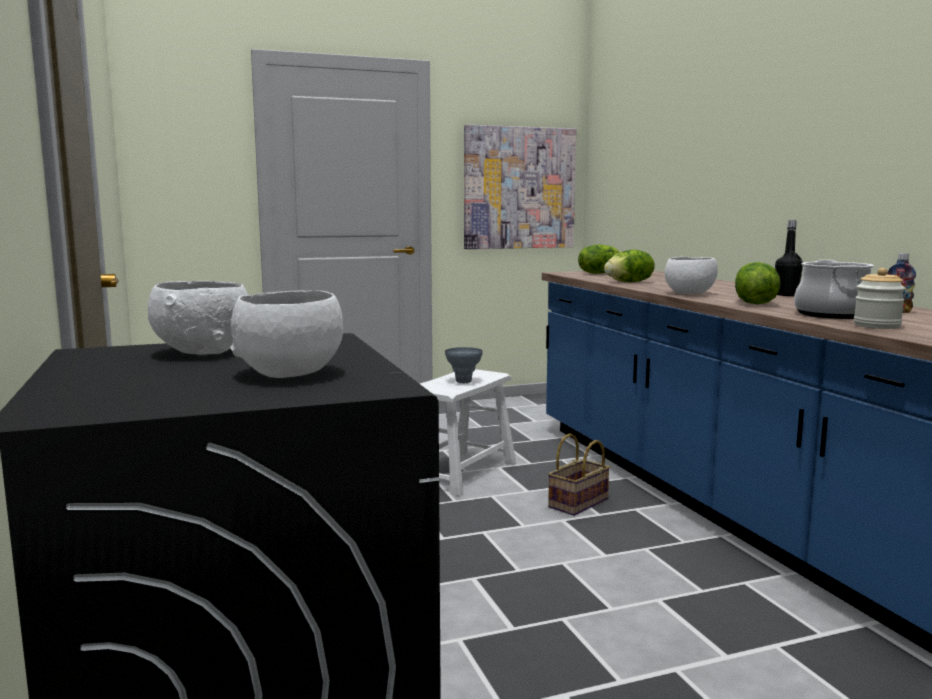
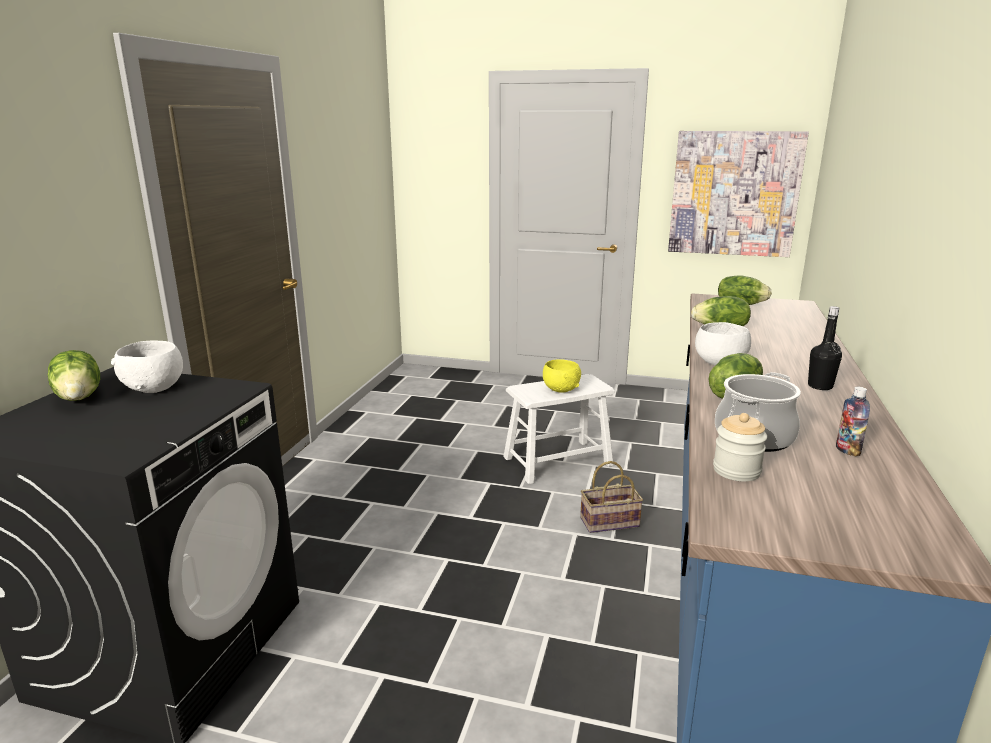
camera: 35 degrees right, 10 degrees up
white bowl [230,290,343,378] -> none
grey vase [445,347,483,383] -> yellow bowl [543,359,581,393]
none -> lettuce [48,350,101,401]

